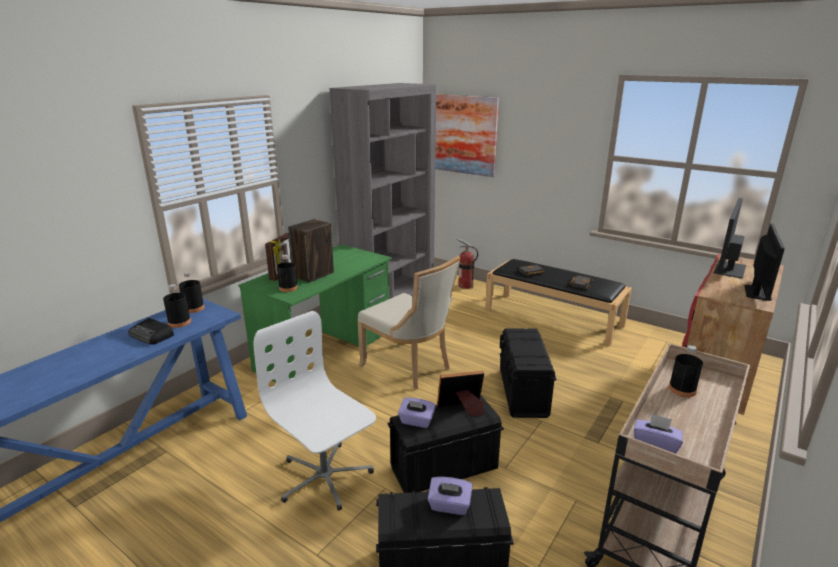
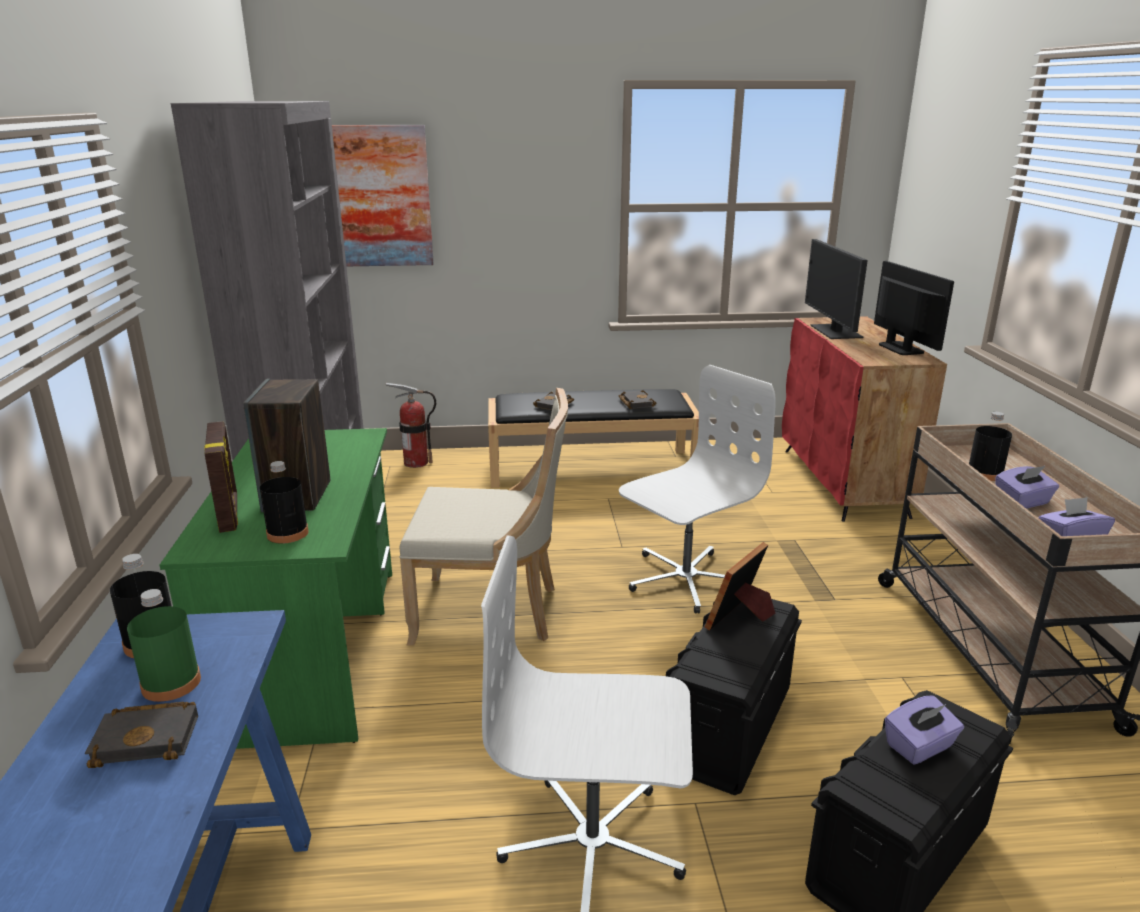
camera: 40 degrees left, 0 degrees up
radio [129,318,174,345] -> black book [85,702,198,768]
black bottle [163,284,191,328] -> green bottle [127,589,201,702]
purple tissue box [398,398,436,428] -> purple tissue box moved to [995,466,1059,509]
black storage box [500,328,557,418] -> white office chair [619,365,776,614]

